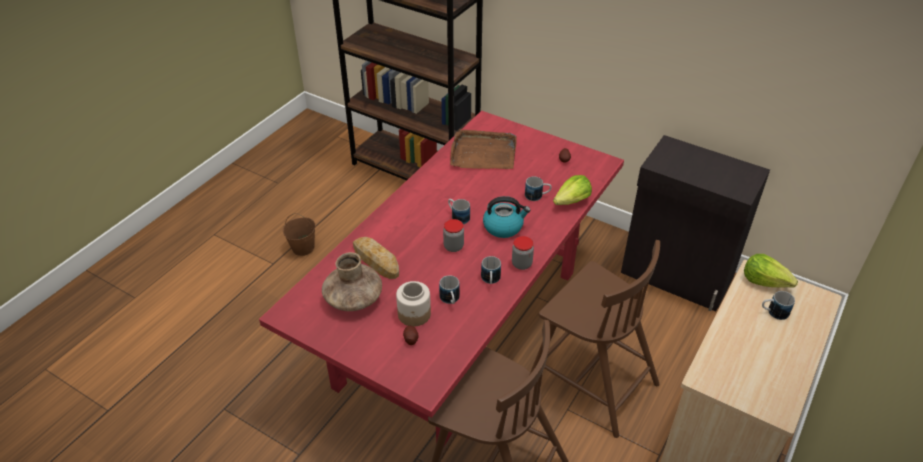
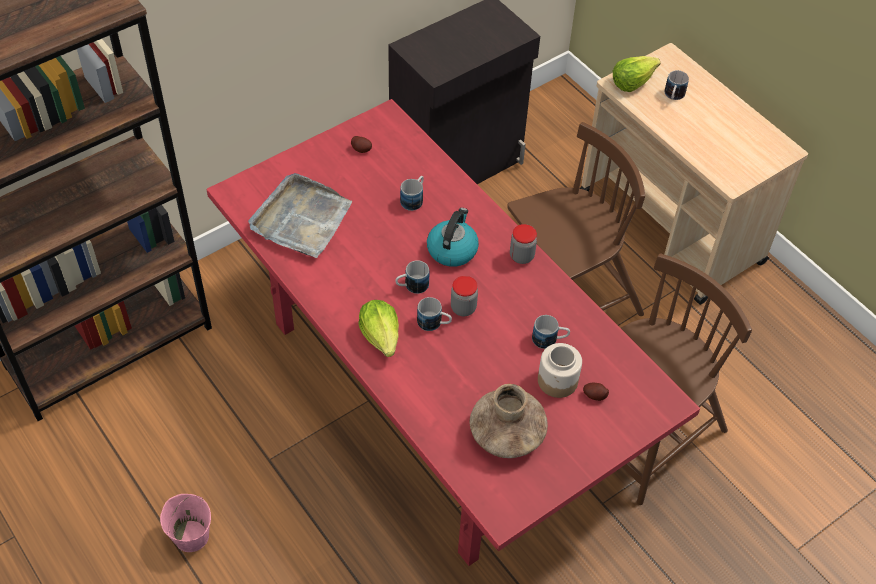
camera: 70 degrees left, 10 degrees up
brown bucket [283,213,316,256] -> pink bucket [160,494,211,552]
bread [353,237,399,279] -> none
brown tray [450,129,517,169] -> grey tray [248,173,352,258]
mug [481,256,501,284] -> mug moved to [417,297,452,331]
lettuce [553,175,592,205] -> lettuce moved to [358,300,399,357]

